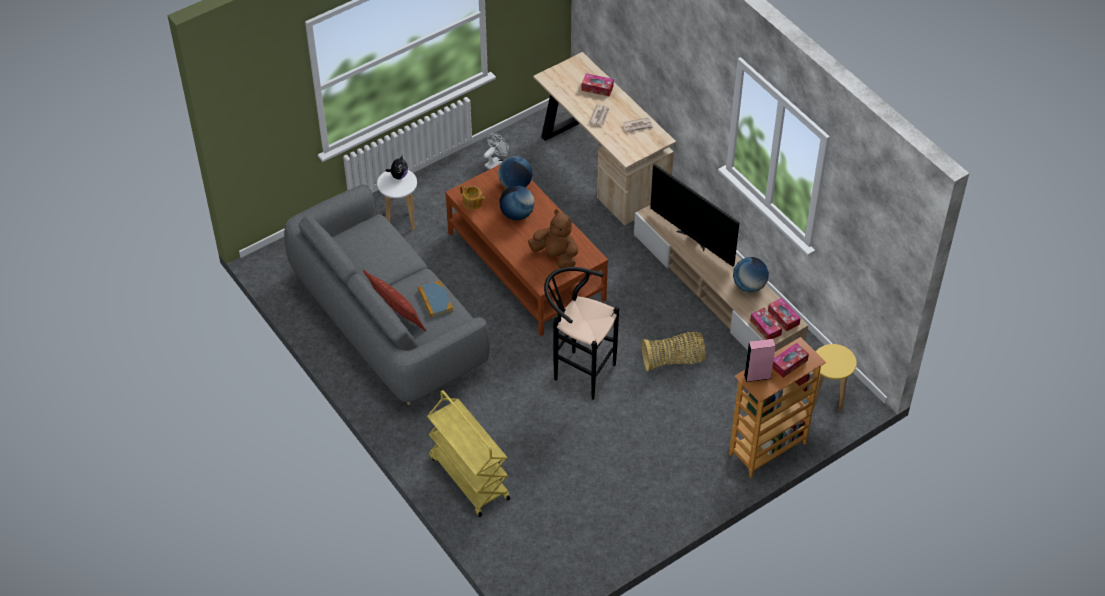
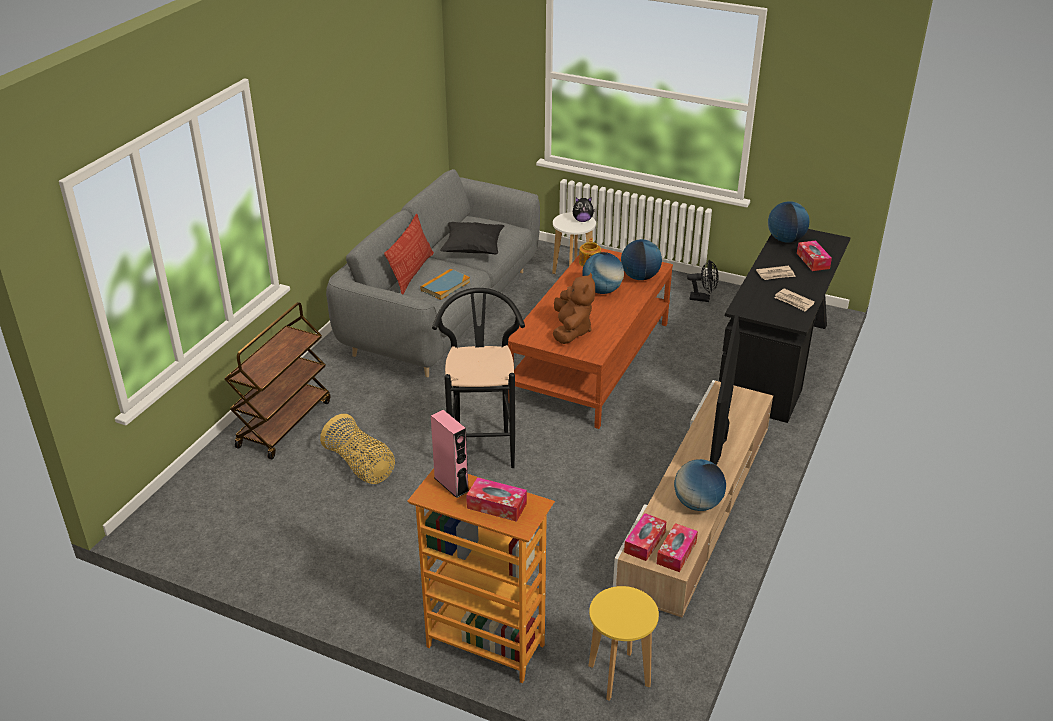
camera: 60 degrees right, 15 degrees down
yellow cart [427,390,510,517] -> brown cart [224,302,331,459]
white fan [484,133,509,170] -> black fan [687,259,719,302]
beige desk [533,52,676,226] -> black desk [719,229,851,423]
basket [642,332,706,371] -> basket moved to [320,414,395,484]
none -> black pillow [440,222,504,254]
none -> globe [768,201,810,243]

